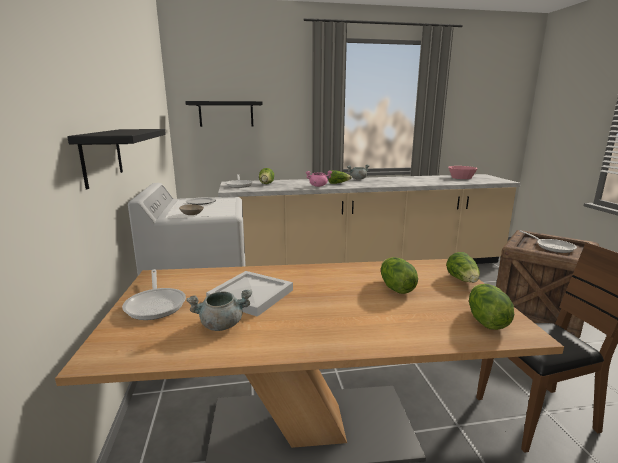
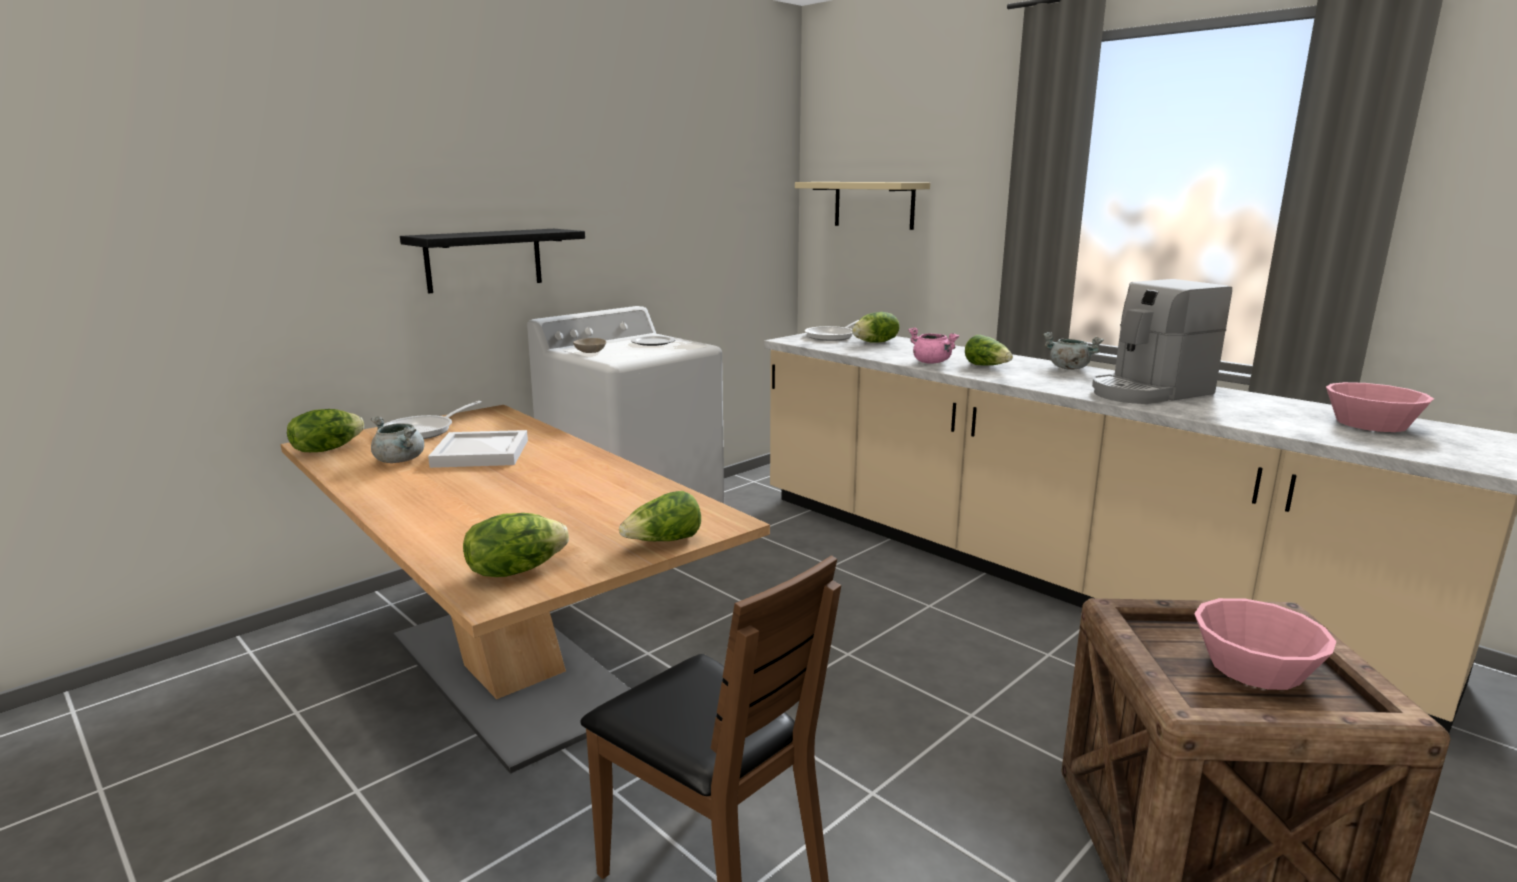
camera: 55 degrees right, 0 degrees up
black shelf [185,101,263,127] -> beige shelf [795,182,930,230]
lettuce [381,257,418,294] -> lettuce moved to [287,409,364,452]
frying pan [519,230,577,253] -> pink bowl [1194,598,1336,690]
none -> coffee machine [1092,279,1232,404]

